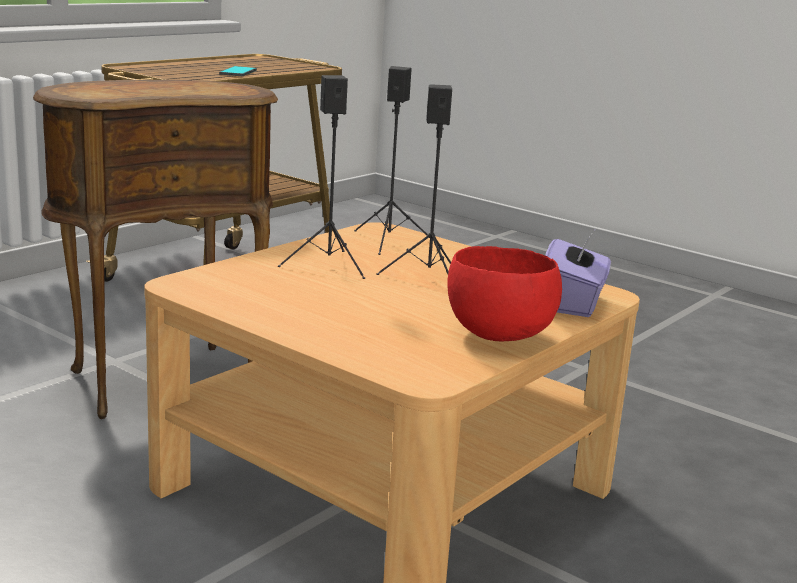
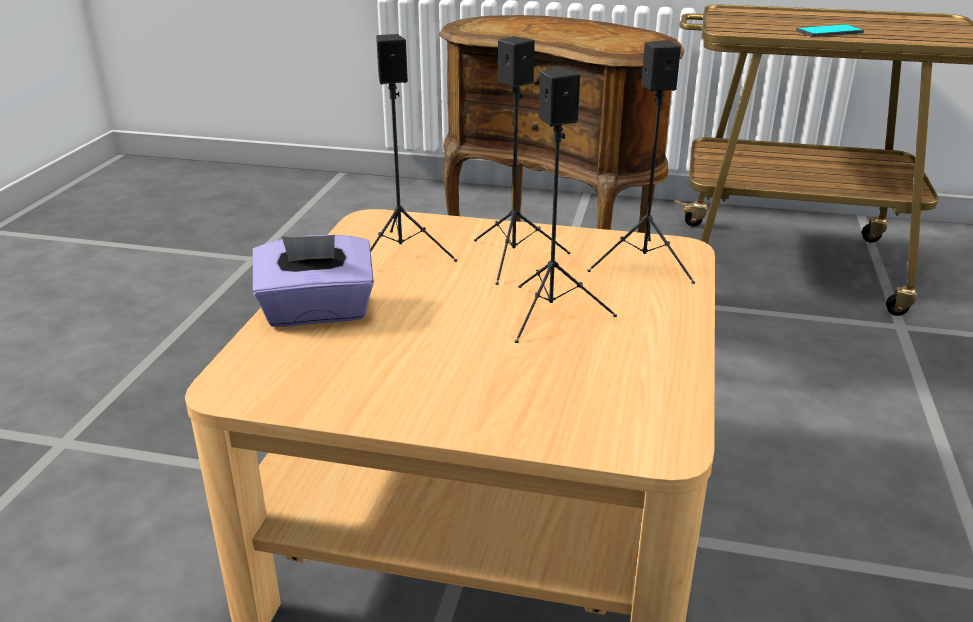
camera: 65 degrees right, 10 degrees up
red bowl [447,246,562,342] -> none
purple tissue box [545,230,611,317] -> purple tissue box moved to [252,235,374,327]
none -> black speaker [370,34,457,262]

